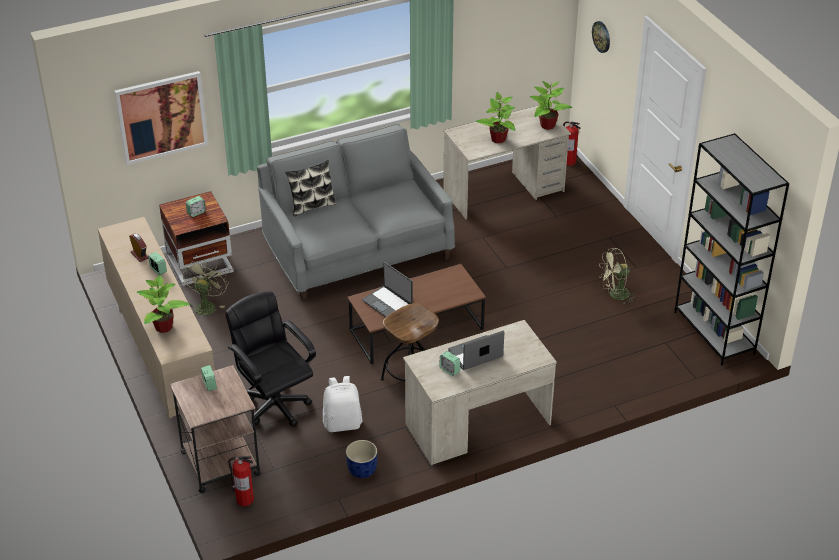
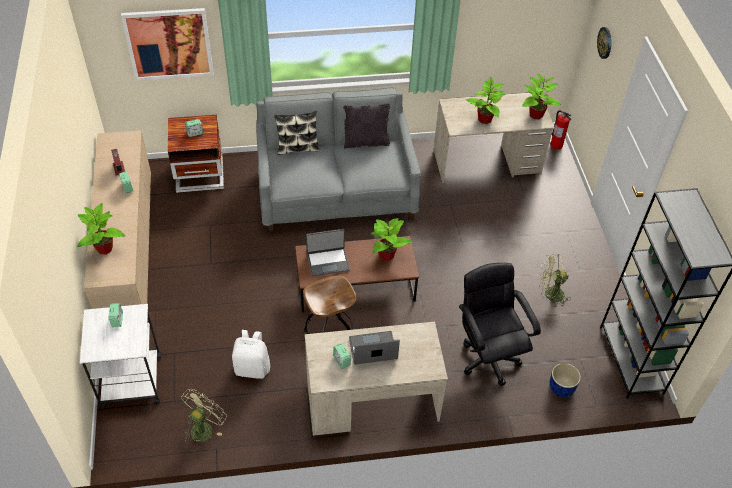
camera: 15 degrees right, 10 degrees up
brown cart [170,365,261,493] -> white cart [80,304,161,409]
green fan [183,260,228,317] -> green fan moved to [181,389,227,443]
black office chair [225,291,316,427] -> black office chair moved to [459,263,541,386]
fire extinguisher [228,456,254,506] -> none
blue planter [346,440,377,478] -> blue planter moved to [549,363,581,398]
laptop [362,262,413,317] -> laptop turned 75 degrees counterclockwise [306,229,350,276]
none -> black pillow [343,103,390,149]
none -> potted plant [371,218,412,261]

